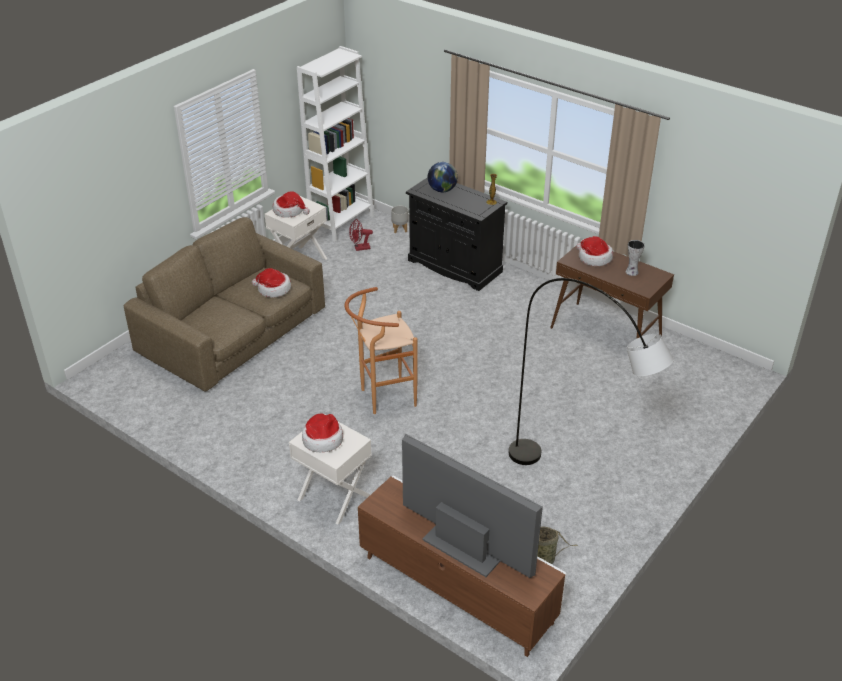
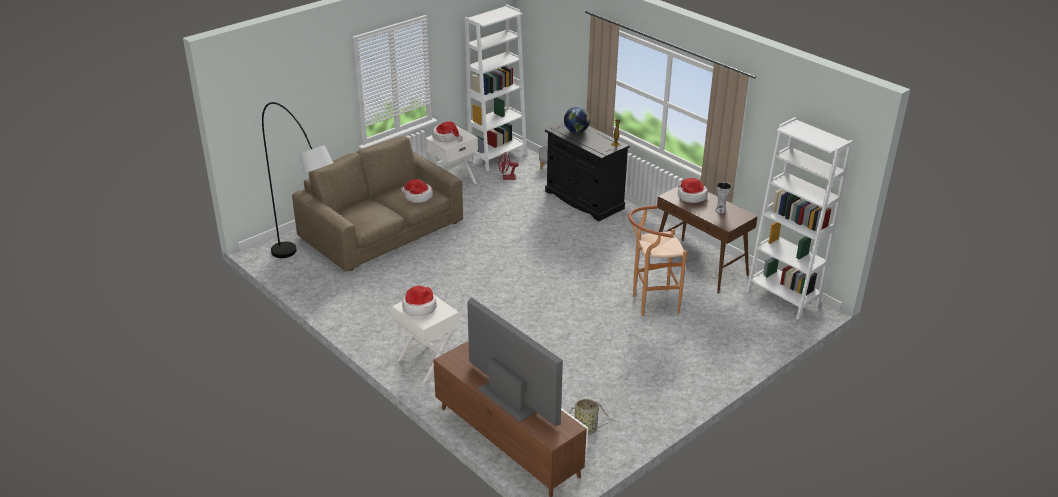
camera: 10 degrees right, 5 degrees down
brown stool [344,287,417,414] -> brown stool moved to [628,205,687,316]
grey floor lamp [509,278,674,465] -> grey floor lamp moved to [262,102,333,258]
none -> white bookcase [746,117,853,320]

